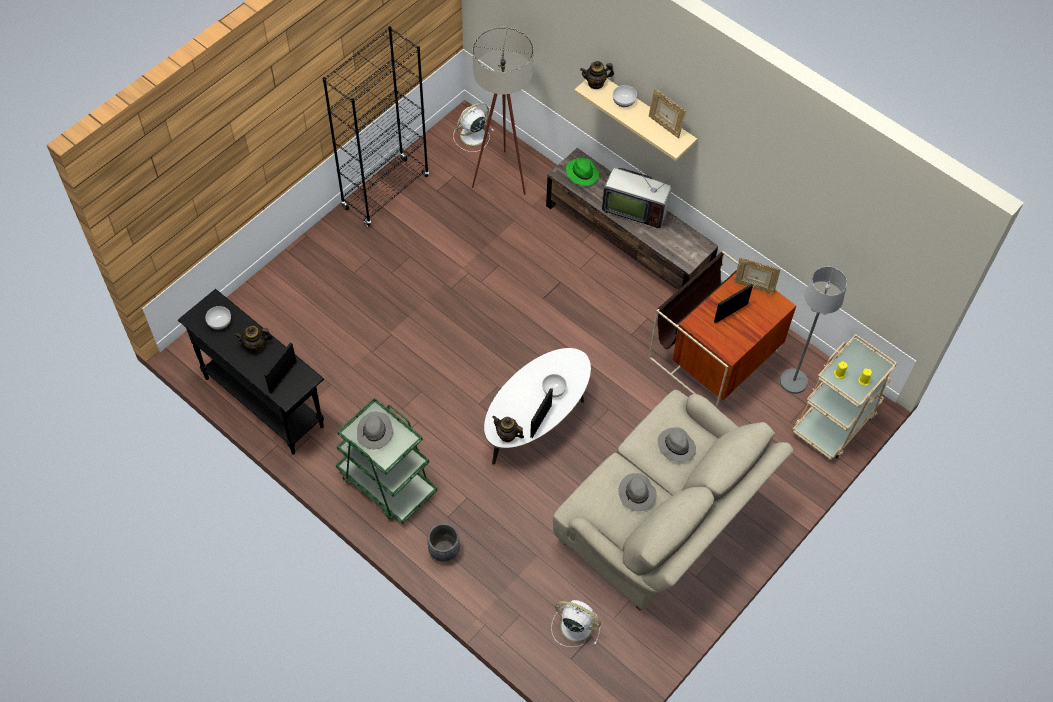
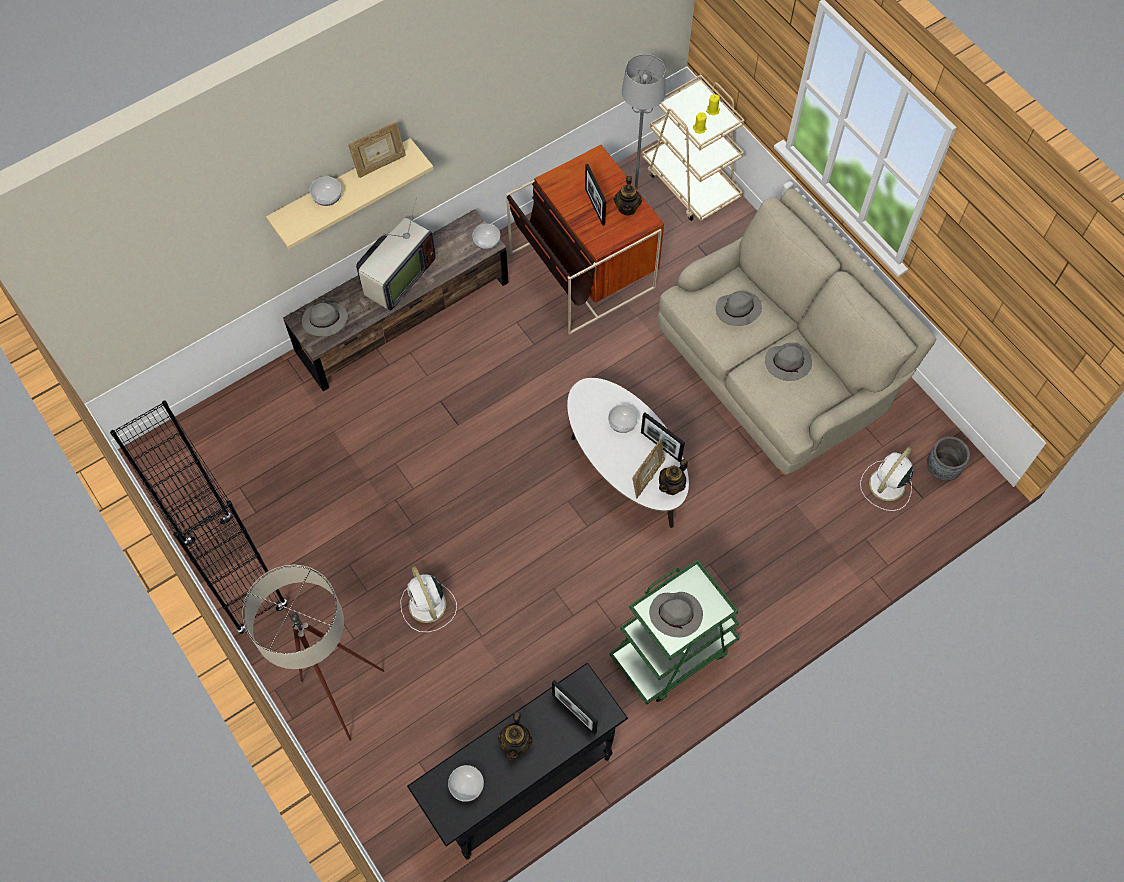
camera: 75 degrees left, 5 degrees up
grey planter [427,523,460,562] -> grey planter moved to [927,436,970,481]
white fan [453,102,494,152] -> white fan moved to [400,566,457,632]
beige floor lamp [472,27,534,195] -> beige floor lamp moved to [243,564,384,741]
green hat [566,158,599,185] -> grey hat [302,302,348,336]
teapot [580,61,614,89] -> teapot moved to [614,176,642,216]
picture frame [734,257,780,294] -> picture frame moved to [632,438,665,498]
none -> bowl [472,224,500,250]

